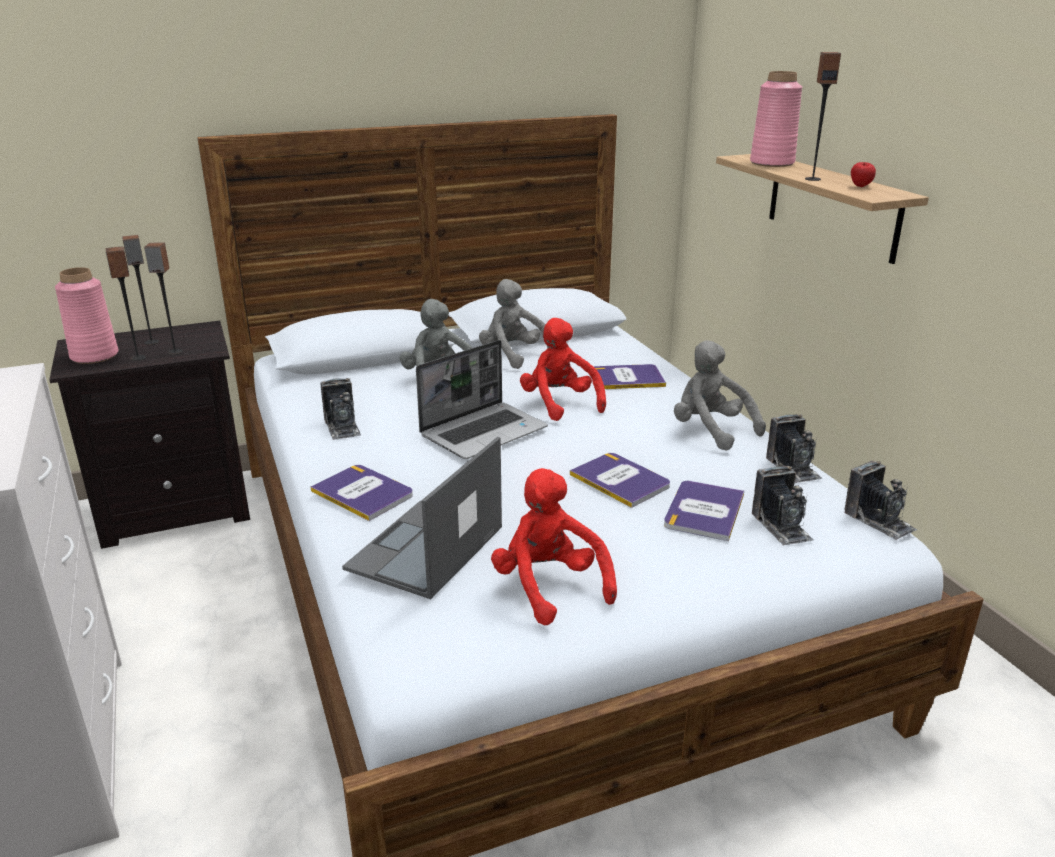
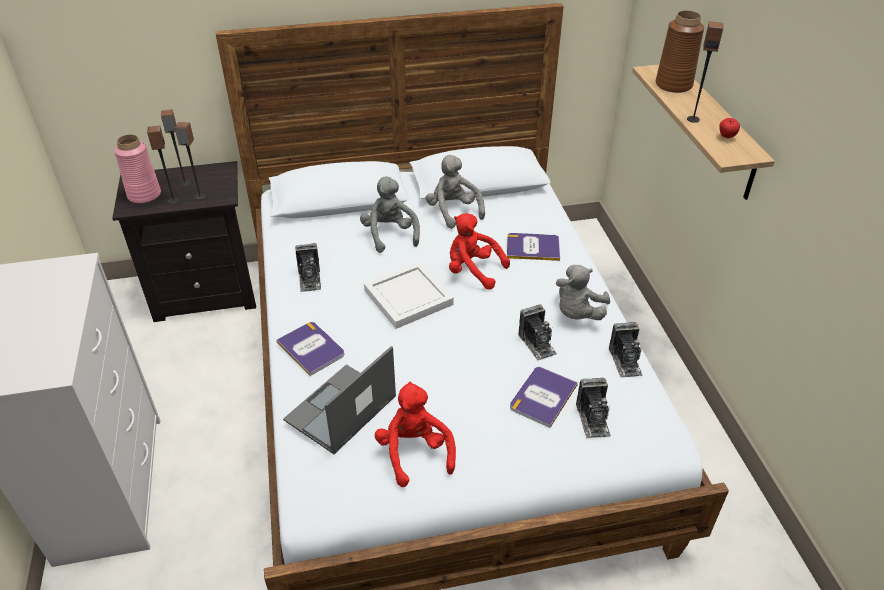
camera: 10 degrees right, 15 degrees up
laptop [416,340,548,459] -> white tray [364,262,454,329]
red plush toy [520,318,606,421] -> red plush toy turned 45 degrees counterclockwise [449,213,510,290]
book [570,453,670,508] -> none
grey plush toy [674,340,766,451] -> grey plush toy turned 120 degrees counterclockwise [556,265,610,320]
pink vase [750,71,802,167] -> brown vase [656,10,704,93]
camera [845,461,917,540] -> camera moved to [518,304,557,361]

